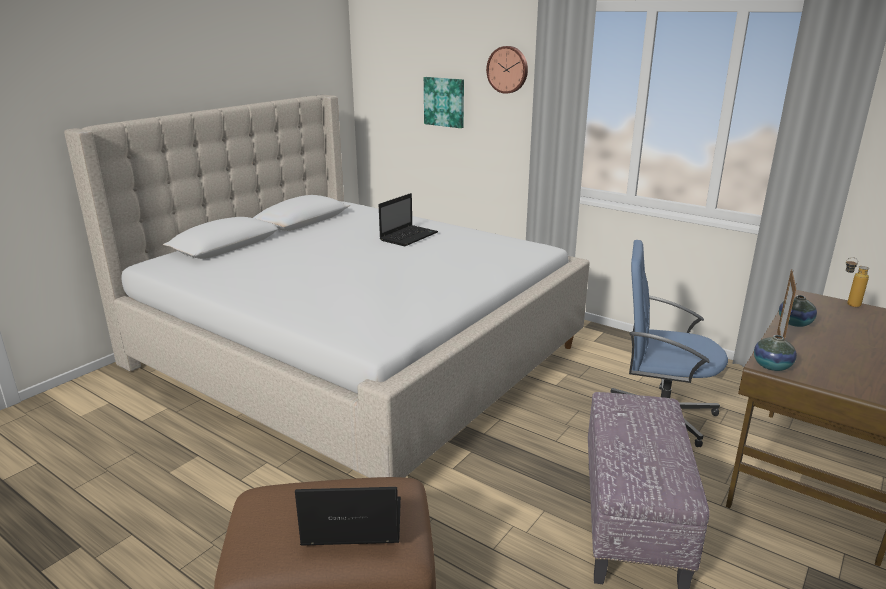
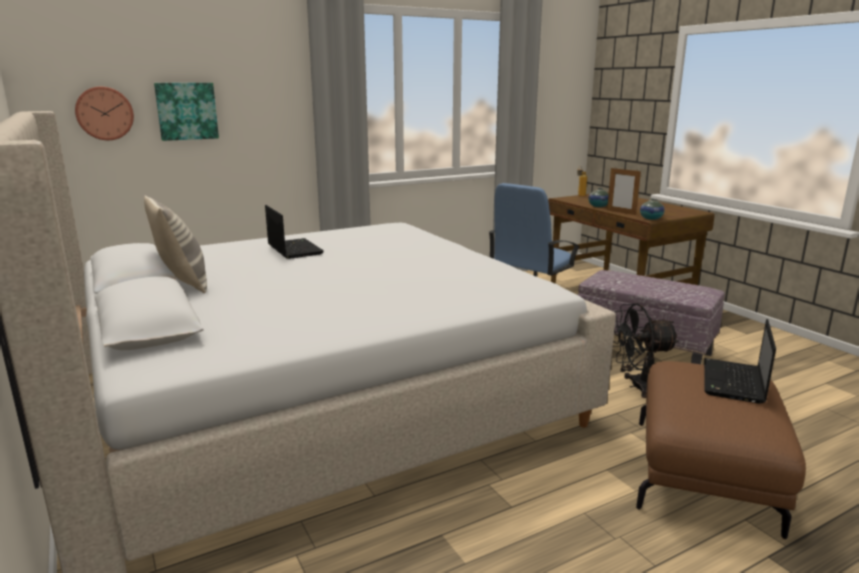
camera: 65 degrees left, 5 degrees down
wall clock [486,46,528,94] -> wall clock moved to [75,87,134,140]
none -> pillow [144,195,207,293]
none -> black fan [613,304,679,398]

